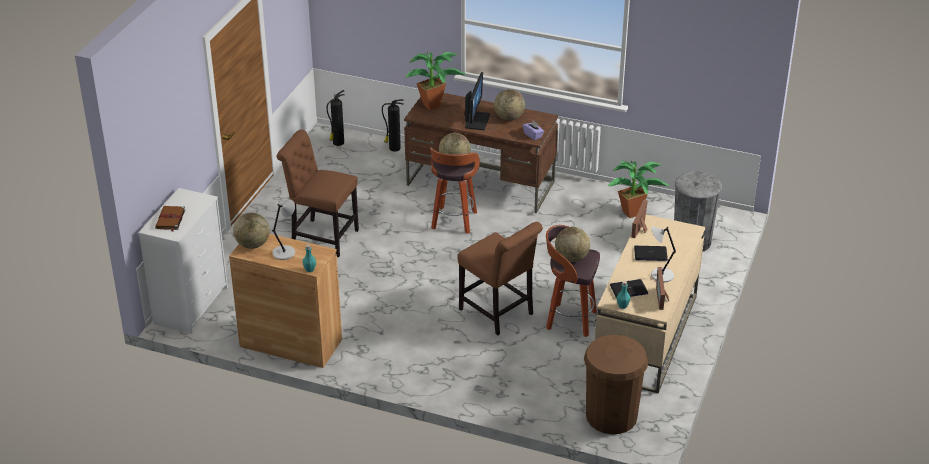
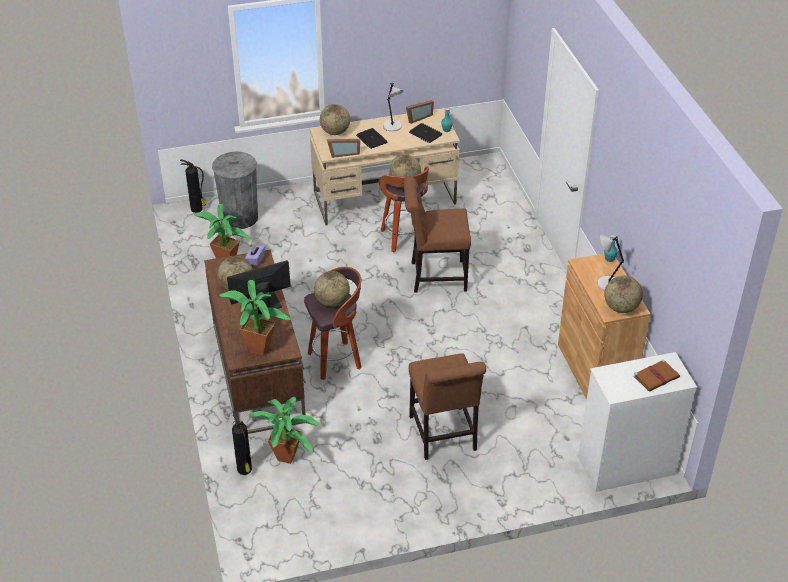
camera: 125 degrees left, 5 degrees up
fire extinguisher [327,90,344,146] -> fire extinguisher moved to [180,159,206,213]
brown chair [458,222,543,335] -> brown chair turned 105 degrees counterclockwise [403,176,471,293]
brown trash can [584,335,648,434] -> none
none -> potted plant [249,397,320,464]
none -> globe [320,104,350,135]

